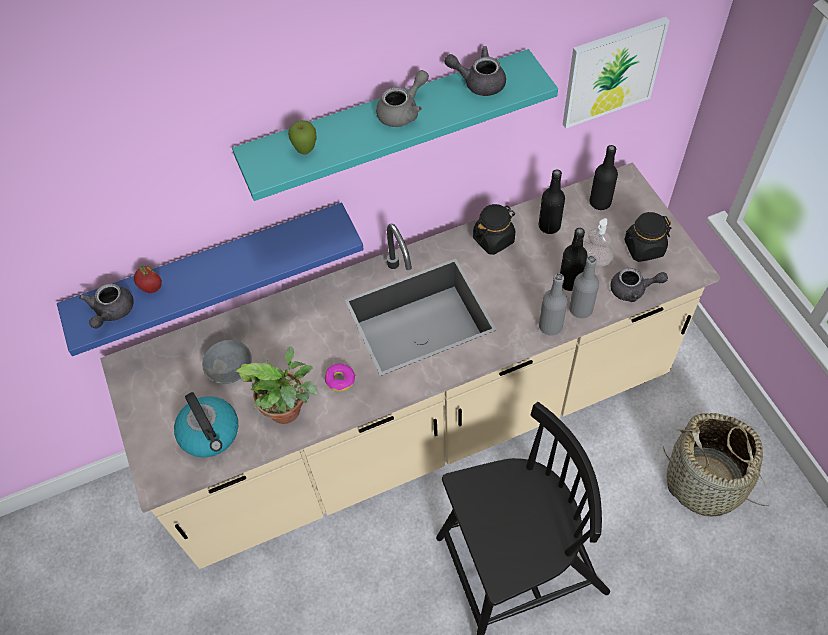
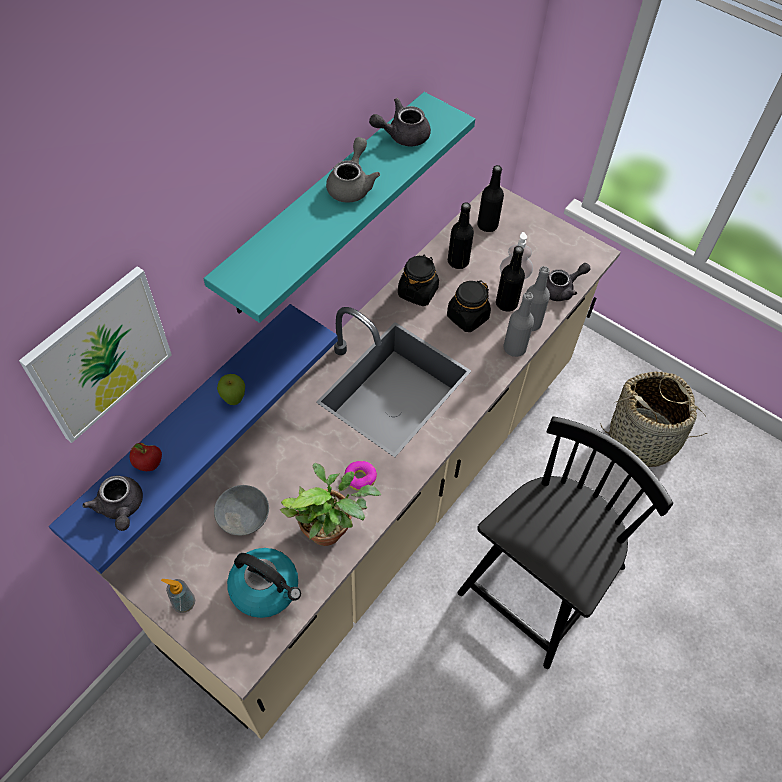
camera: 35 degrees left, 0 degrees up
apple [288,120,316,155] -> apple moved to [217,374,245,405]
picture [563,17,670,129] -> picture moved to [19,266,172,443]
black jar [624,212,671,262] -> black jar moved to [447,281,491,332]
none -> soap dispenser [161,579,195,613]

